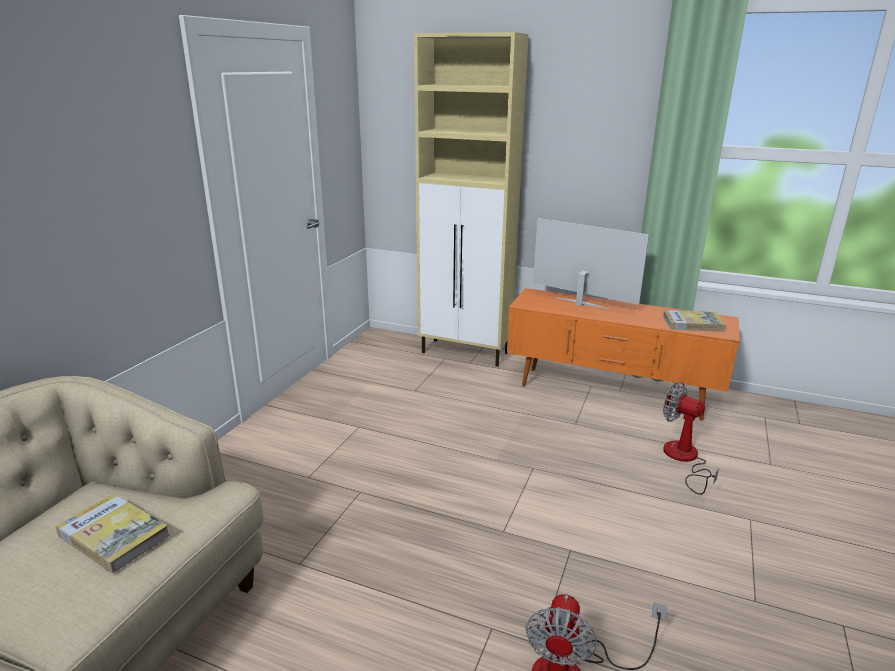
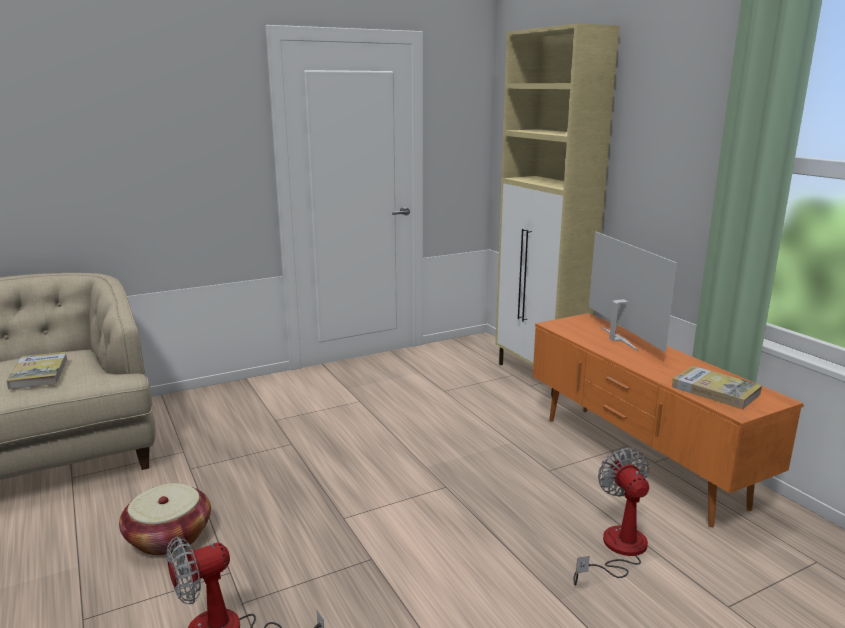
camera: 40 degrees right, 5 degrees down
none -> basket [119,483,211,555]

